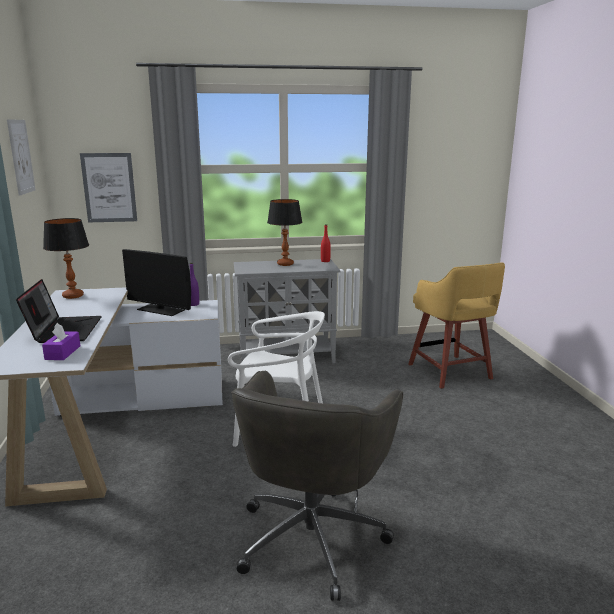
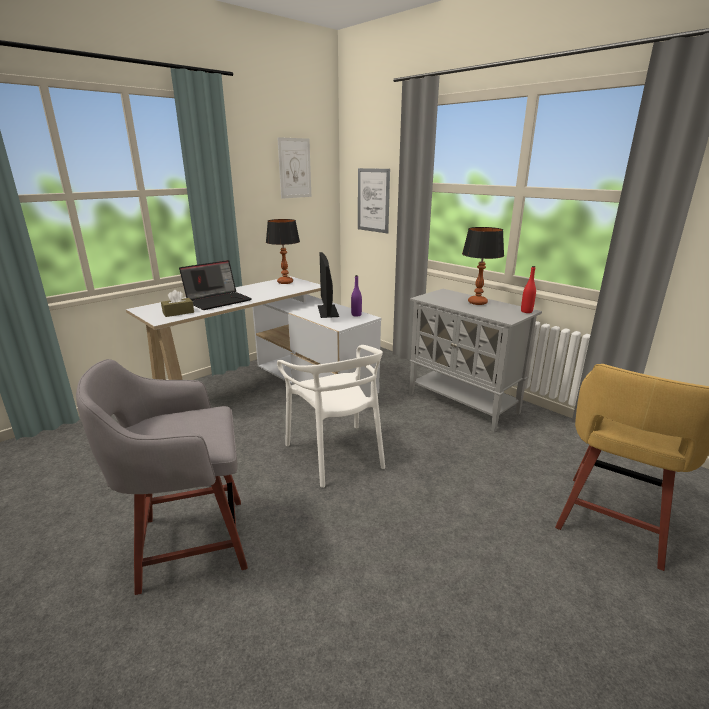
camera: 55 degrees right, 5 degrees up
purple tissue box [42,323,80,360] -> brown tissue box [161,290,194,317]
grey office chair [231,371,403,601] -> grey stool [76,359,248,595]

